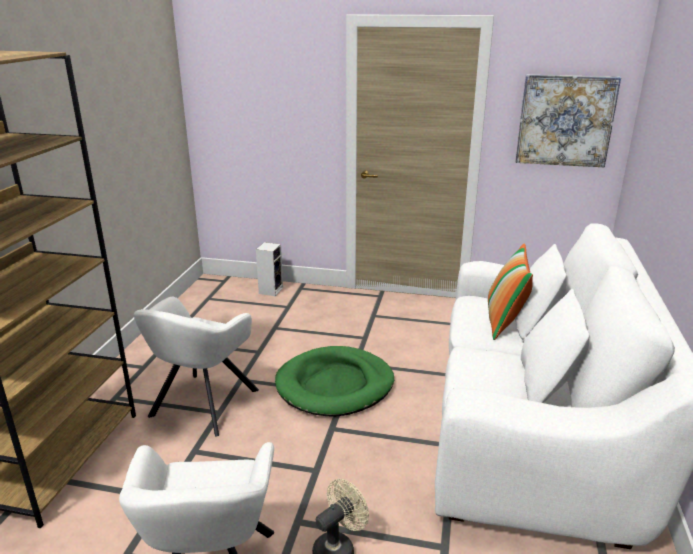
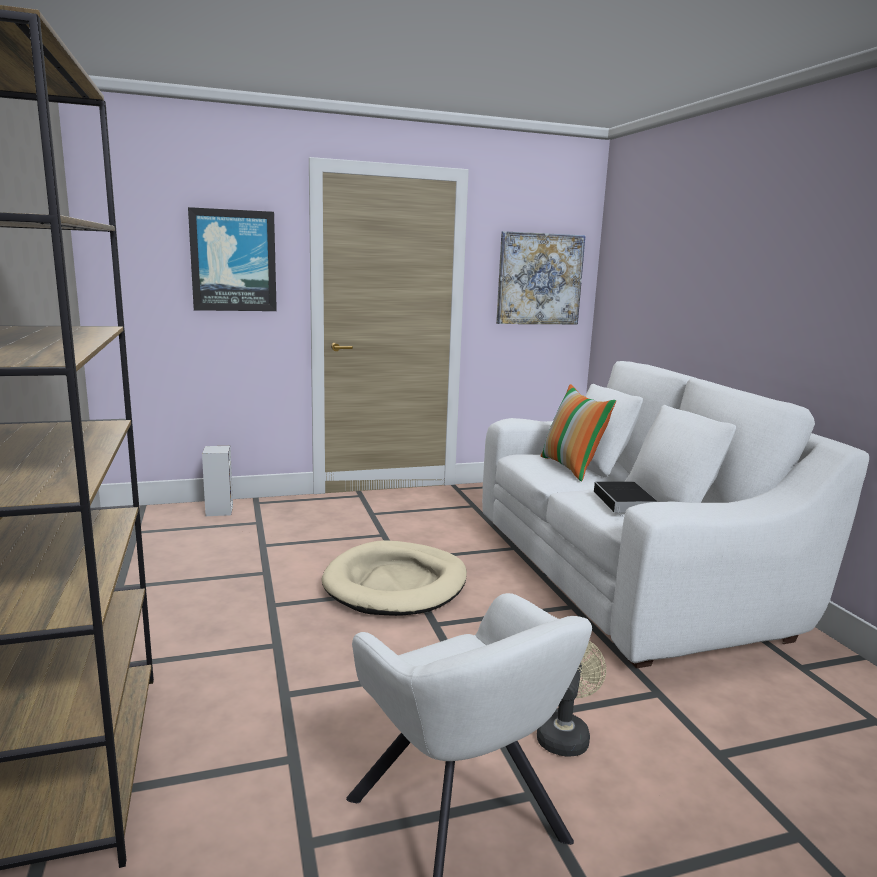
camera: 30 degrees left, 10 degrees down
white armchair [134,297,259,437] -> none
green dog bed [275,346,394,417] -> beige dog bed [322,540,467,616]
none -> picture [188,207,277,311]
none -> book [594,482,657,517]

